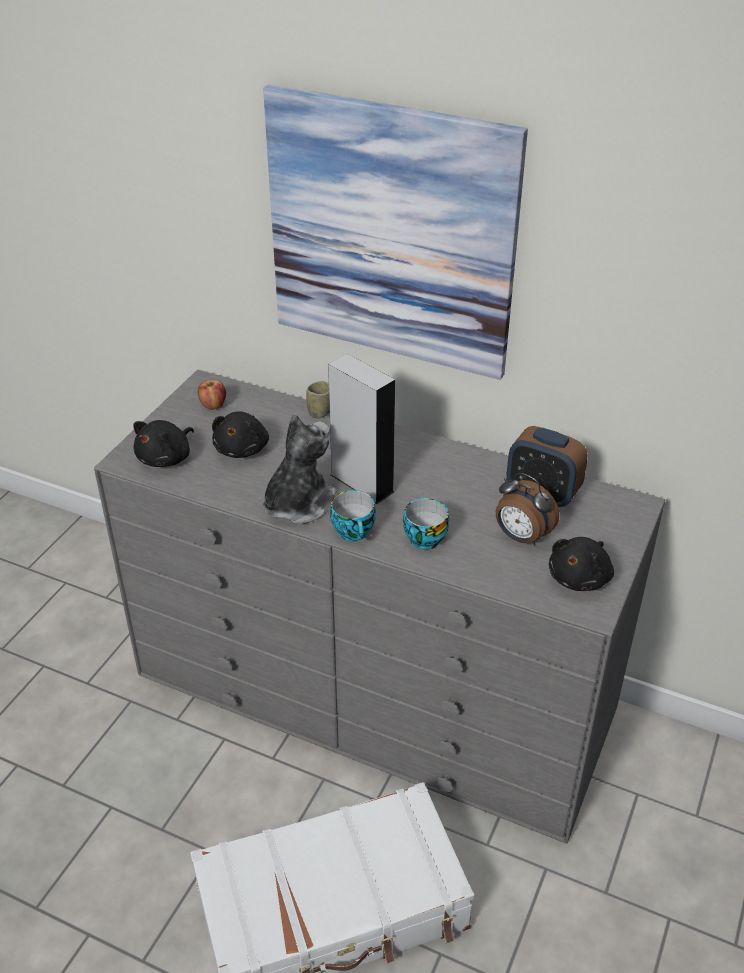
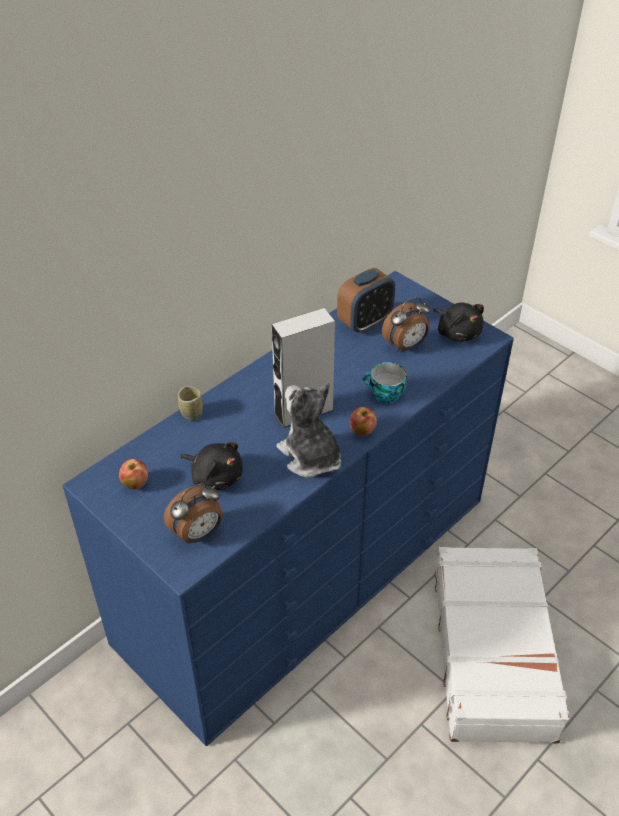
camera: 70 degrees left, 5 degrees up
grey dresser [94,370,665,844] -> blue dresser [63,271,514,746]
black plush toy [133,420,194,467] -> alarm clock [164,483,223,543]
picture [263,84,528,380] -> none
cup [330,490,376,541] -> apple [350,407,377,436]

